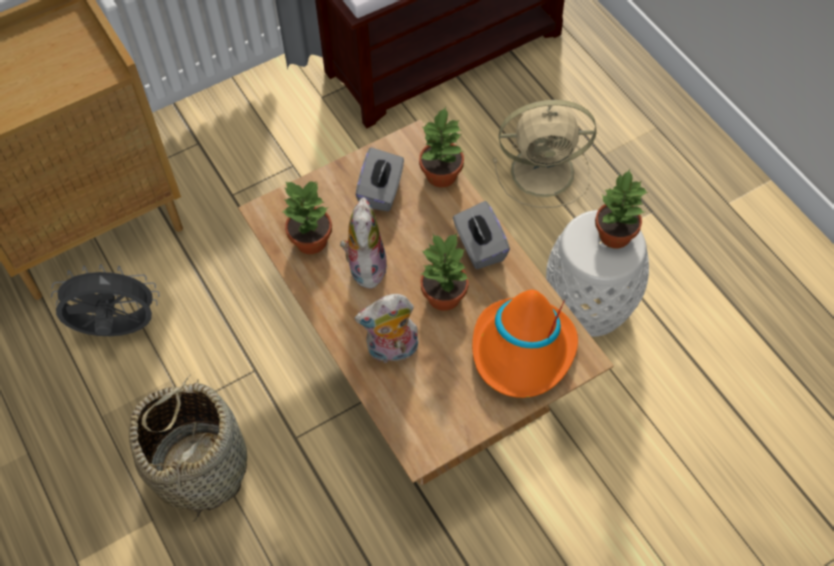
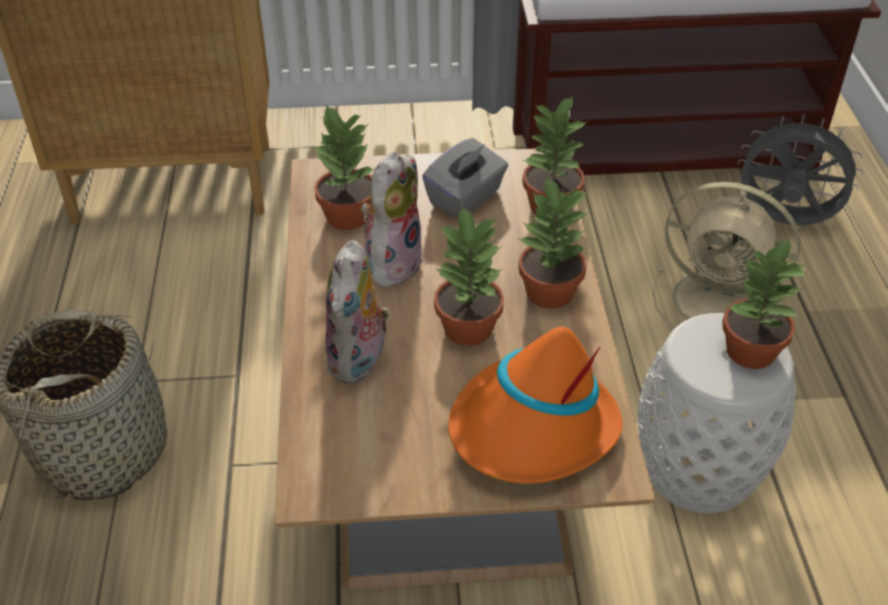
camera: 25 degrees right, 15 degrees down
grey fan [51,264,159,336] -> grey fan moved to [737,114,864,225]
plush toy [354,294,419,363] -> plush toy turned 90 degrees counterclockwise [325,240,390,384]
grey tissue box [453,201,510,269] -> potted plant [517,176,589,309]

